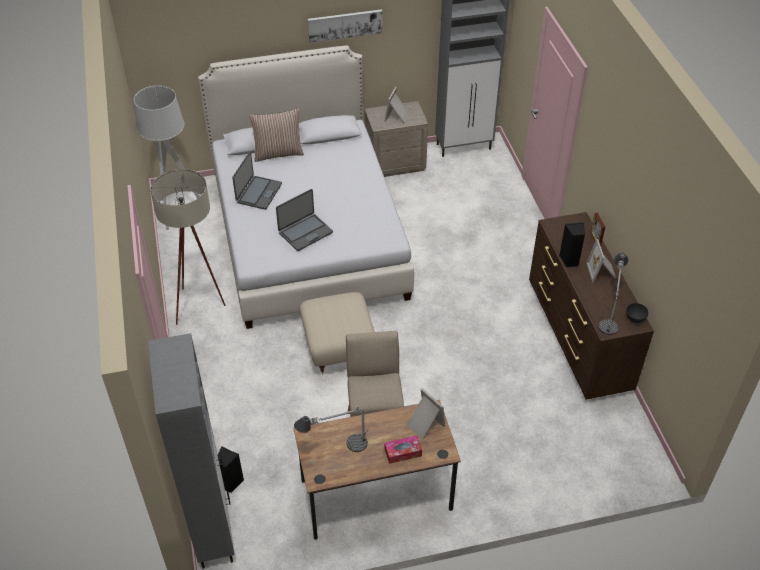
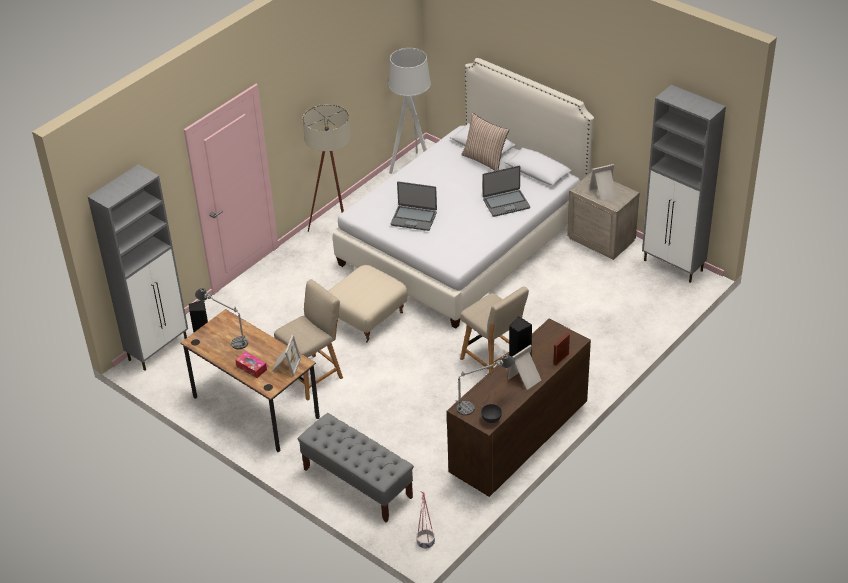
camera: 55 degrees right, 5 degrees down
laptop [232,151,282,210] -> laptop moved to [483,166,530,217]
picture [308,9,382,43] -> none
none -> grey bench [298,413,414,522]
none -> pink planter [416,491,435,549]
none -> beige chair [460,286,529,372]

